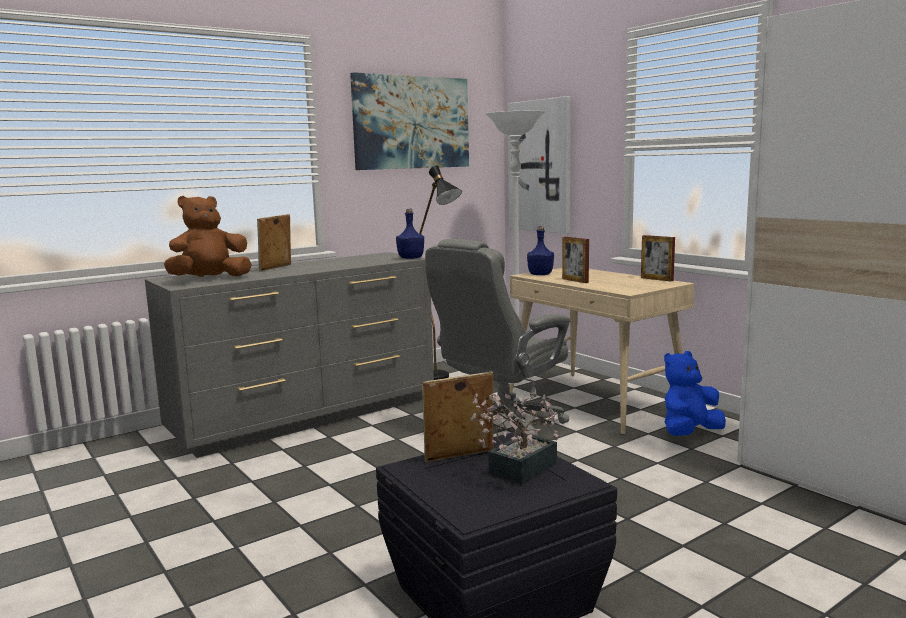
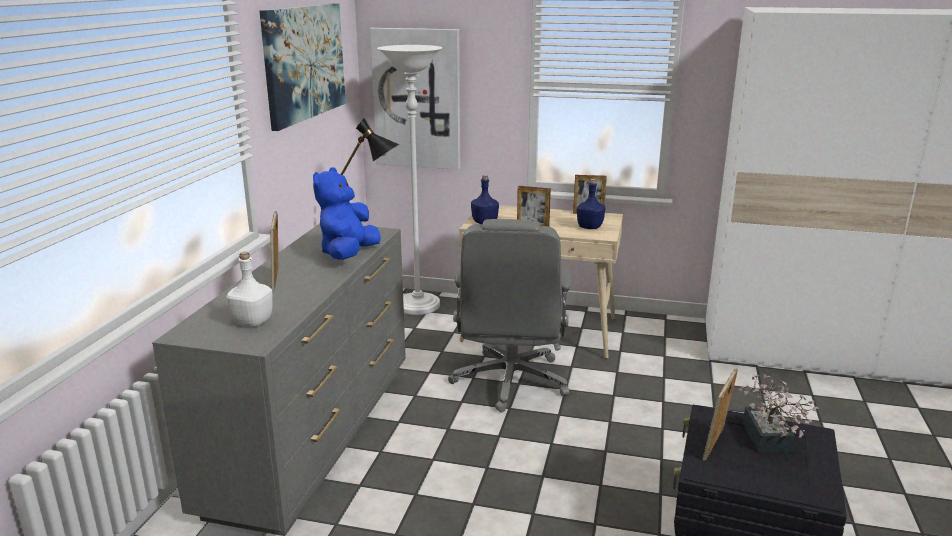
camera: 40 degrees left, 10 degrees up
brown plush toy [164,196,252,277] -> white bottle [226,252,273,326]
blue bottle [396,209,424,259] -> blue bottle moved to [577,179,605,229]
blue plush toy [664,351,726,436] -> blue plush toy moved to [313,168,381,260]

